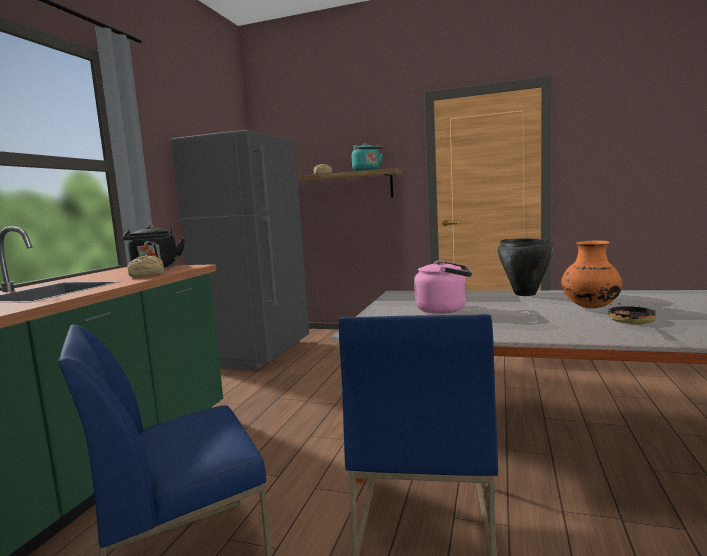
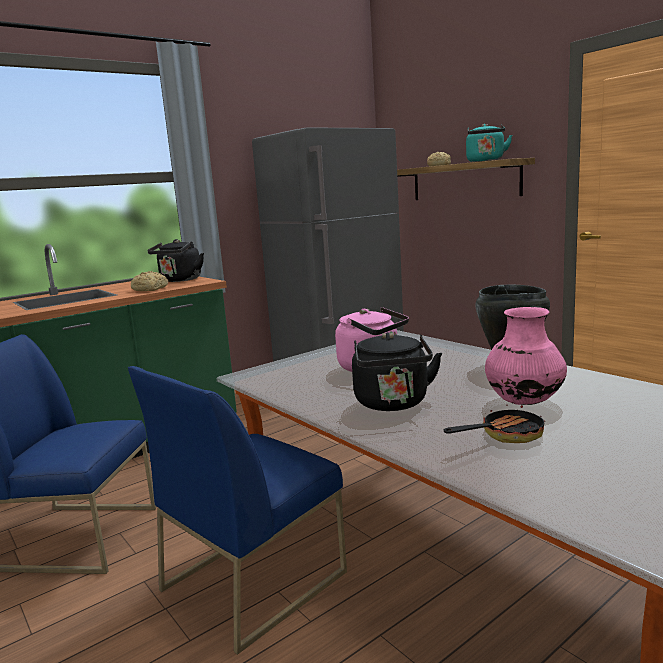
camera: 35 degrees right, 5 degrees up
orange vase [561,240,623,309] -> pink vase [485,307,567,405]
none -> black kettle [352,332,442,411]

